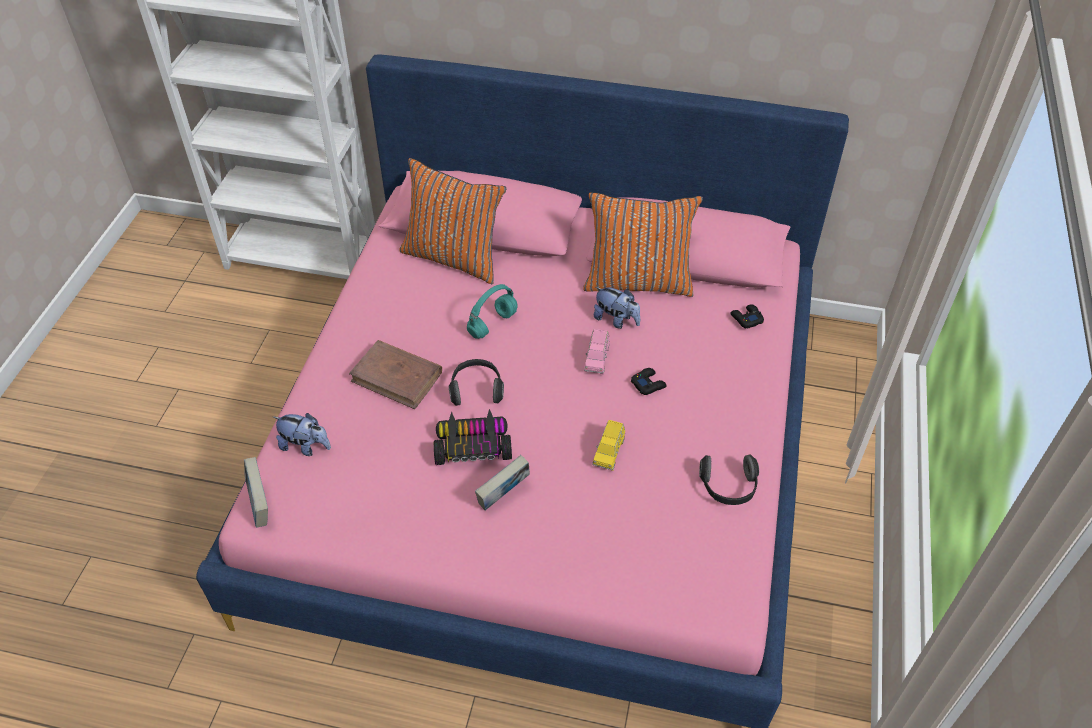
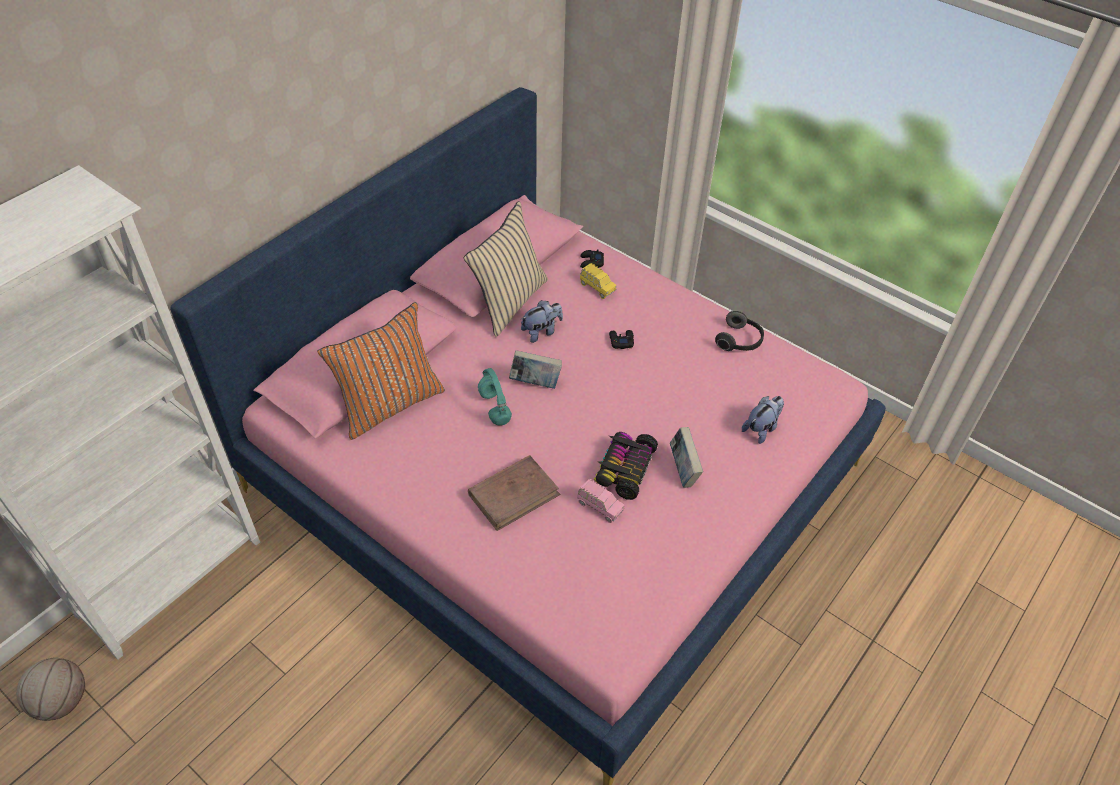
camera: 65 degrees left, 0 degrees up
book [244,457,268,527] -> book moved to [509,350,562,389]
plush toy [273,413,331,456] -> plush toy moved to [742,396,784,444]
headphones [448,359,504,406] -> none
orange pillow [583,192,703,297] -> beige pillow [464,201,548,337]
pink toy car [584,329,609,374] -> pink toy car moved to [577,479,624,523]
yellow toy car [593,420,625,471] -> yellow toy car moved to [580,263,616,299]
none -> basketball [16,657,85,721]

